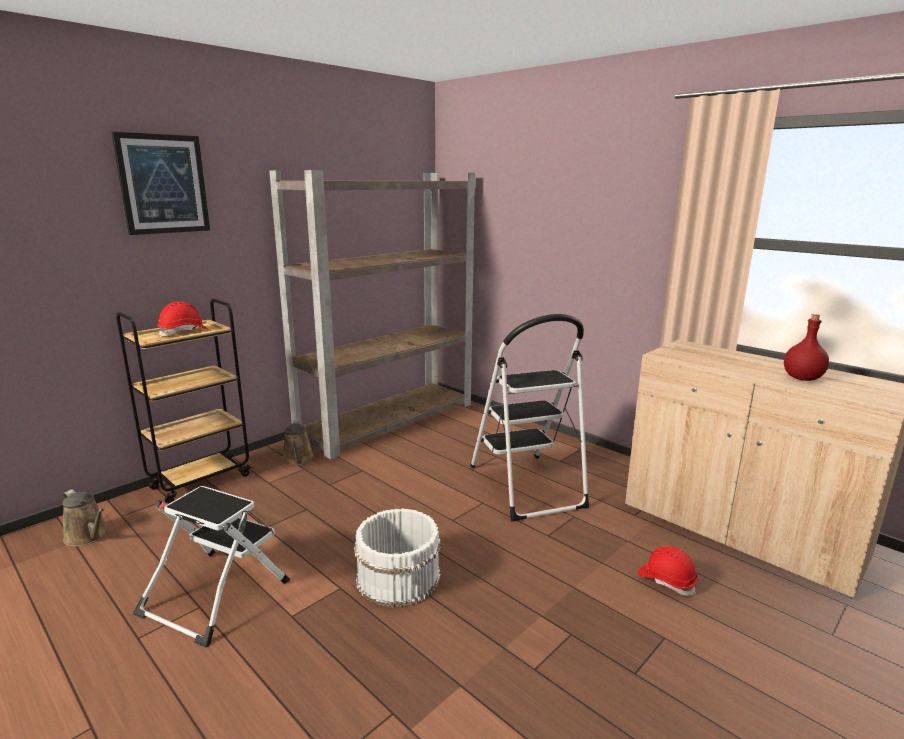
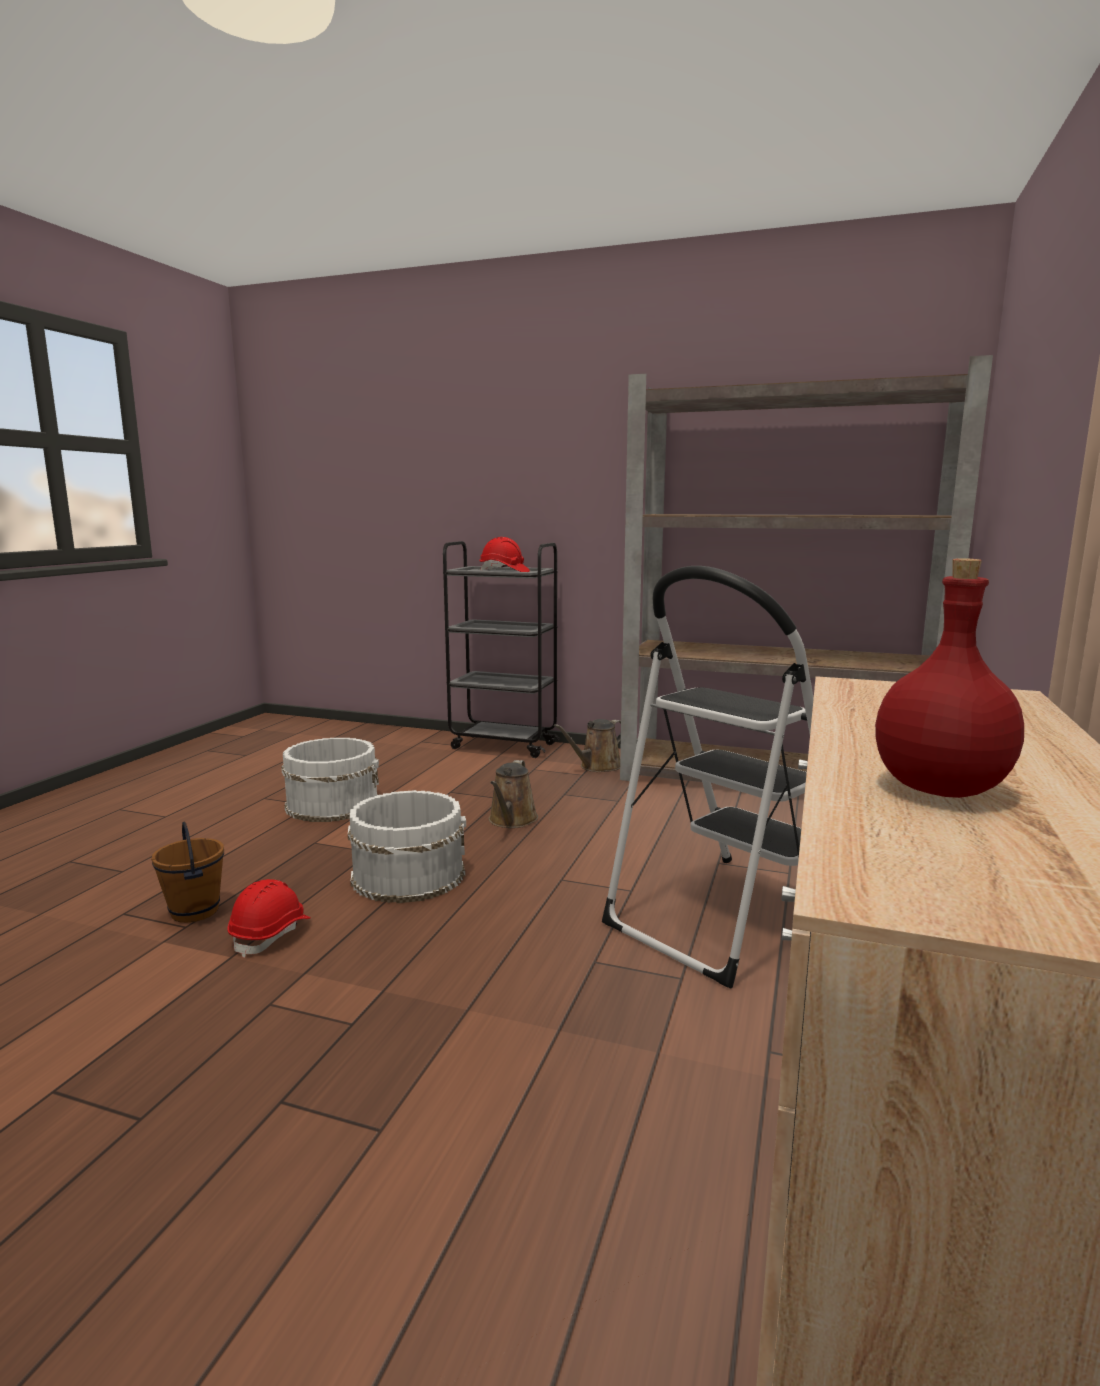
camera: 65 degrees right, 5 degrees down
brown watering can [63,489,109,547] -> brown watering can moved to [489,760,538,828]
picture [111,132,210,235] -> none
brown cart [116,299,254,503] -> grey cart [443,541,560,758]
step ladder [133,486,290,648] -> white bucket [281,738,379,822]
red hard hat [638,546,698,596] -> red hard hat moved to [227,879,311,958]
none -> brown bucket [151,821,224,923]

